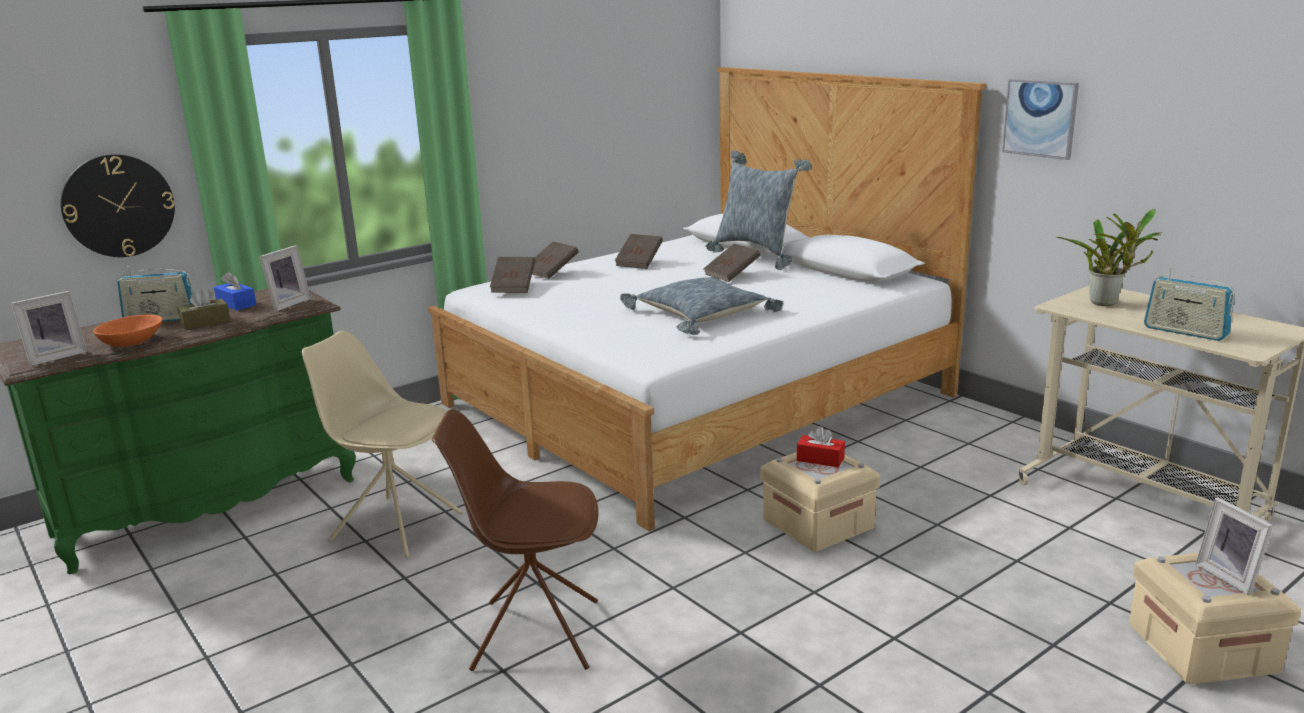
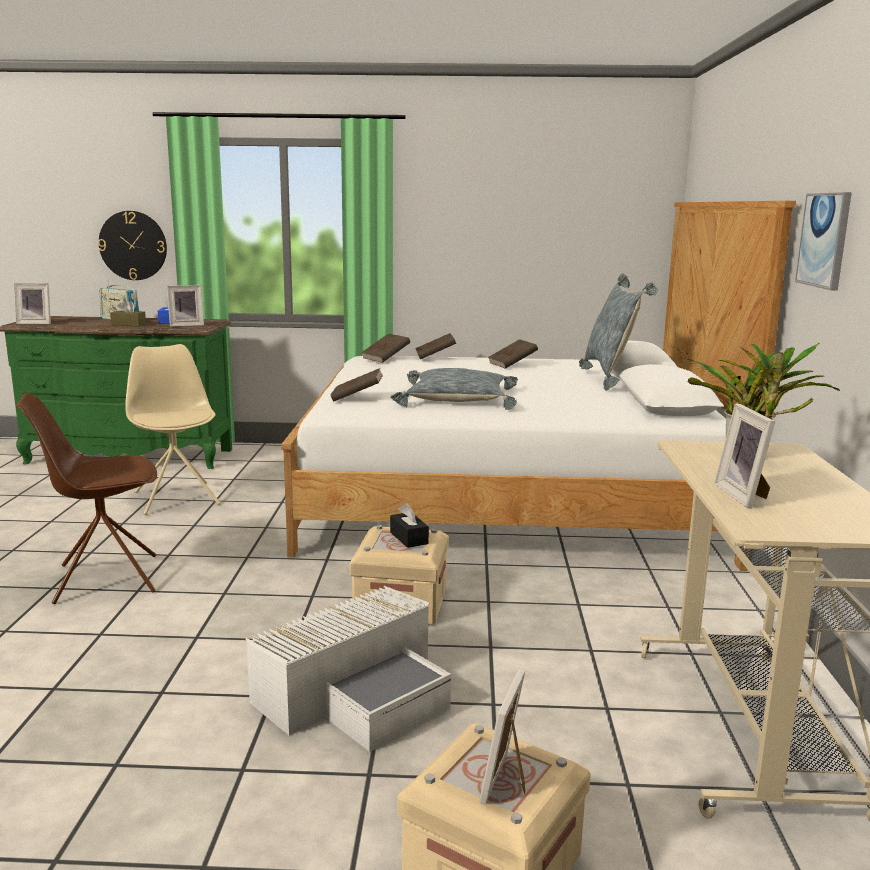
camera: 40 degrees right, 5 degrees down
orange bowl [93,315,163,347] -> none
brown chair [432,409,598,671] -> brown chair turned 60 degrees counterclockwise [16,393,157,604]
brown book [703,244,760,282] -> brown book moved to [330,368,383,402]
red tissue box [797,426,845,467] -> black tissue box [390,503,429,548]
radio [1144,267,1235,341] -> picture frame [714,403,775,509]
none -> white storage box [246,586,451,752]

